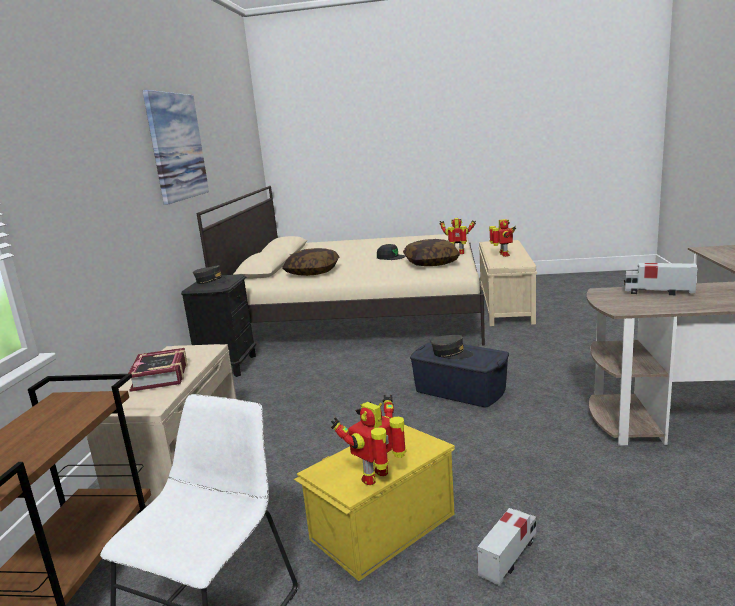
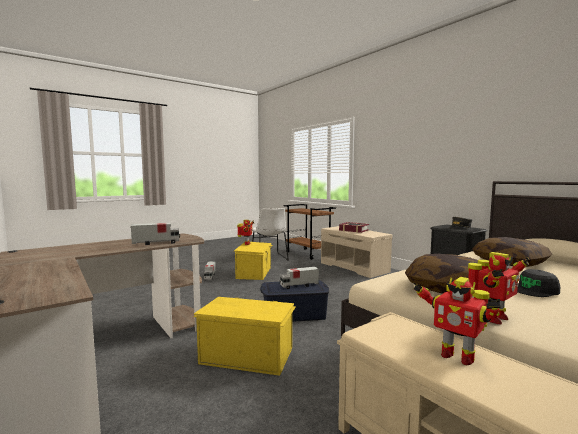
camera: 135 degrees right, 10 degrees down
picture [143,90,209,205] -> none
grey cap [431,335,474,359] -> toy truck [280,267,319,289]
none -> yellow storage box [193,297,296,376]

